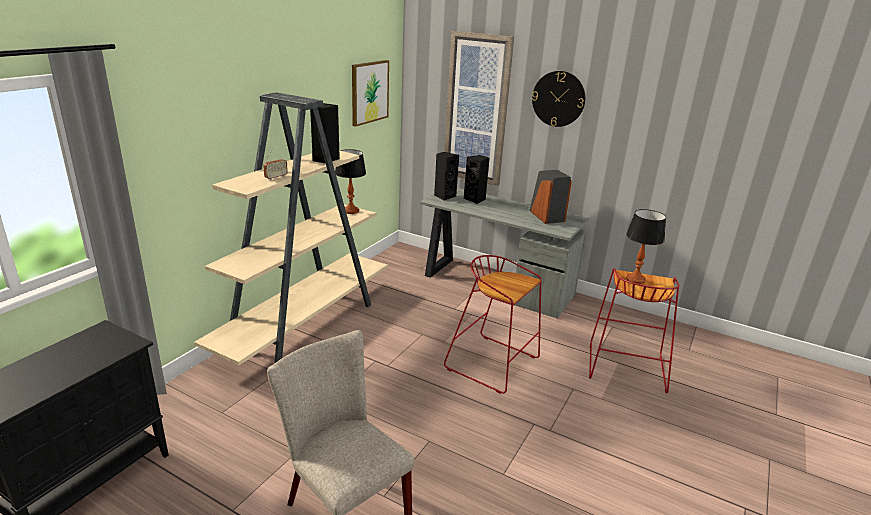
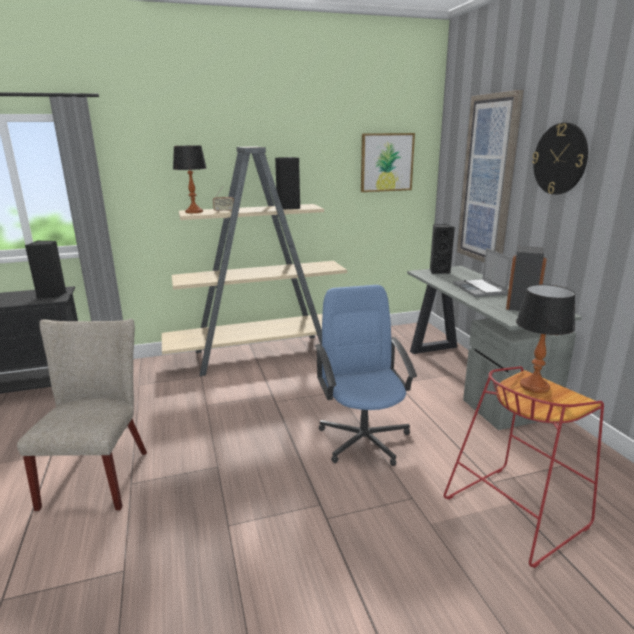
camera: 45 degrees right, 5 degrees down
table lamp [335,149,366,214] -> table lamp moved to [173,145,207,213]
red stool [444,255,541,394] -> blue office chair [315,285,417,466]
black speaker [464,155,489,204] -> black speaker moved to [25,240,66,299]
none -> laptop [453,248,512,297]

